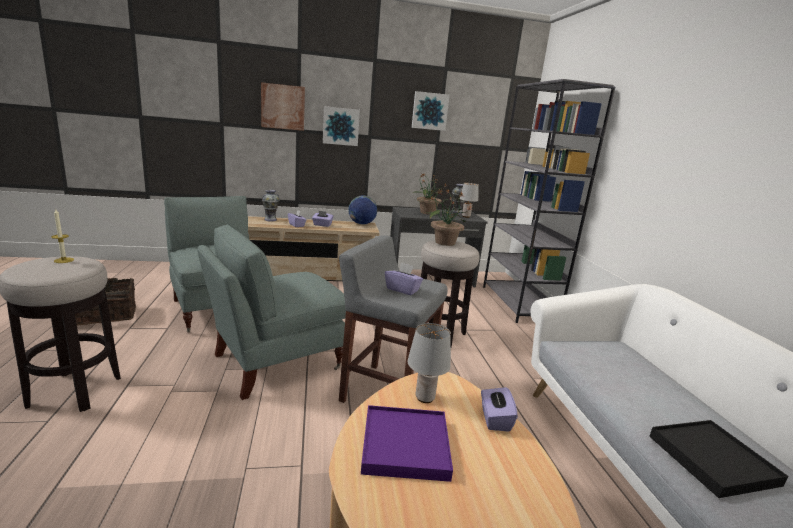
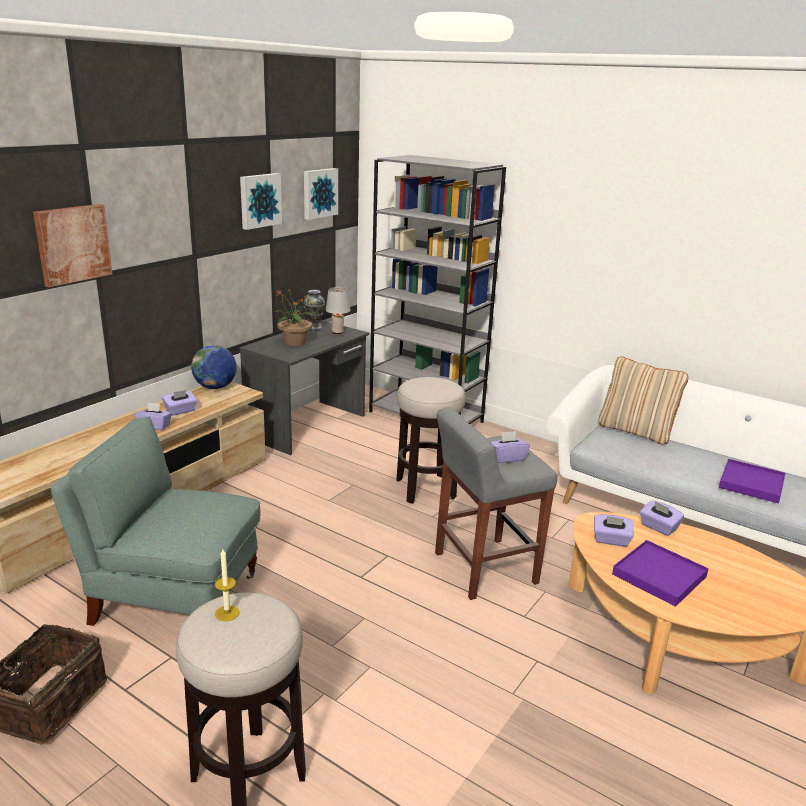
camera: 45 degrees left, 5 degrees up
grey armchair [197,224,346,400] -> none
vase [262,190,280,222] -> none
picture [323,106,360,146] -> picture moved to [304,168,338,220]
grey table lamp [407,323,451,403] -> purple tissue box [594,514,633,547]
potted plant [426,189,473,246] -> none
black tray [649,420,788,498] -> purple tray [719,459,785,504]
none -> beige pillow [599,357,688,445]

